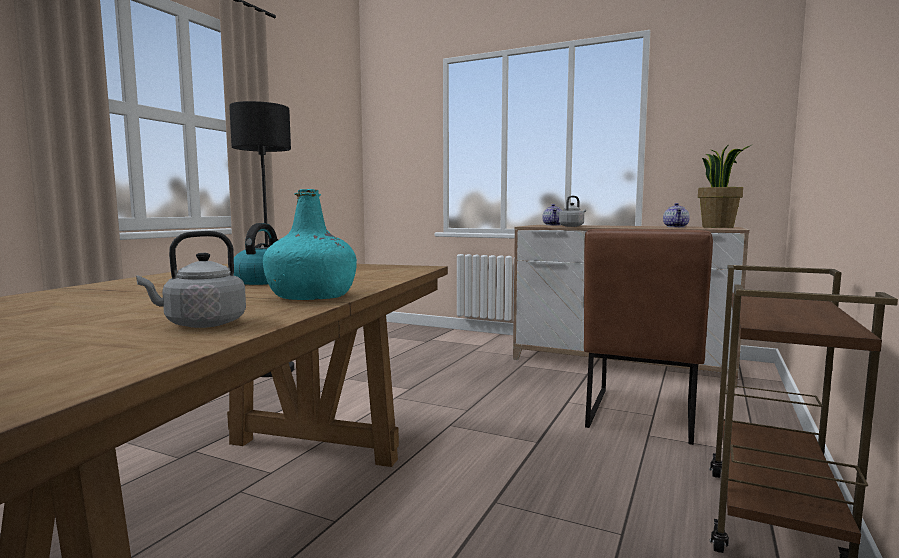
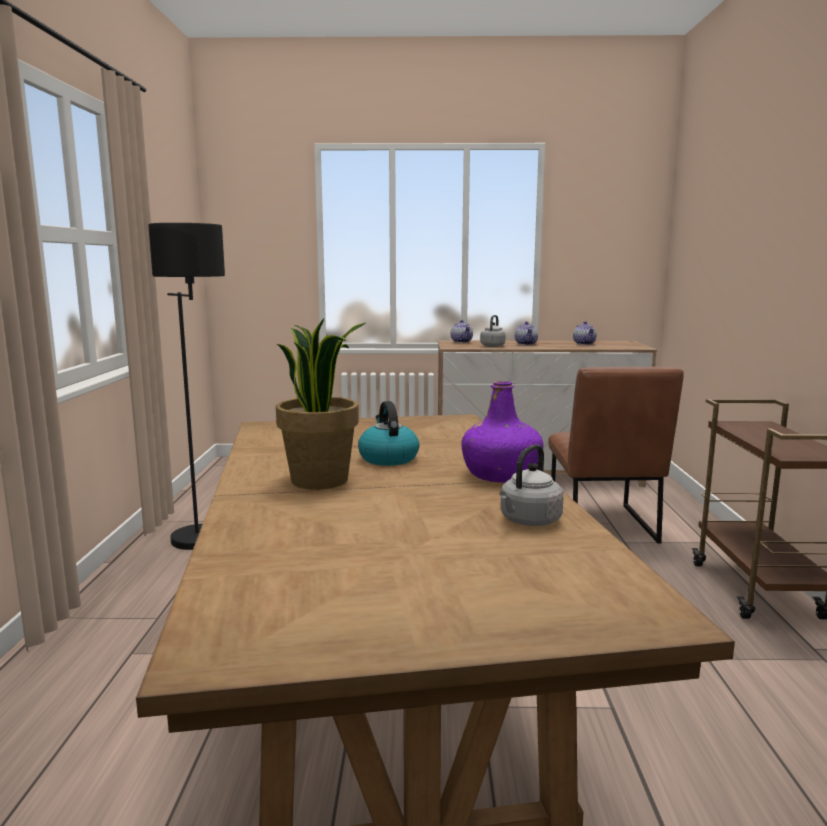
camera: 25 degrees left, 5 degrees up
turquoise bottle [263,189,357,300] -> purple bottle [461,381,544,483]
potted plant [698,144,753,228] -> potted plant moved to [276,319,366,490]
none -> teapot [515,321,538,345]

